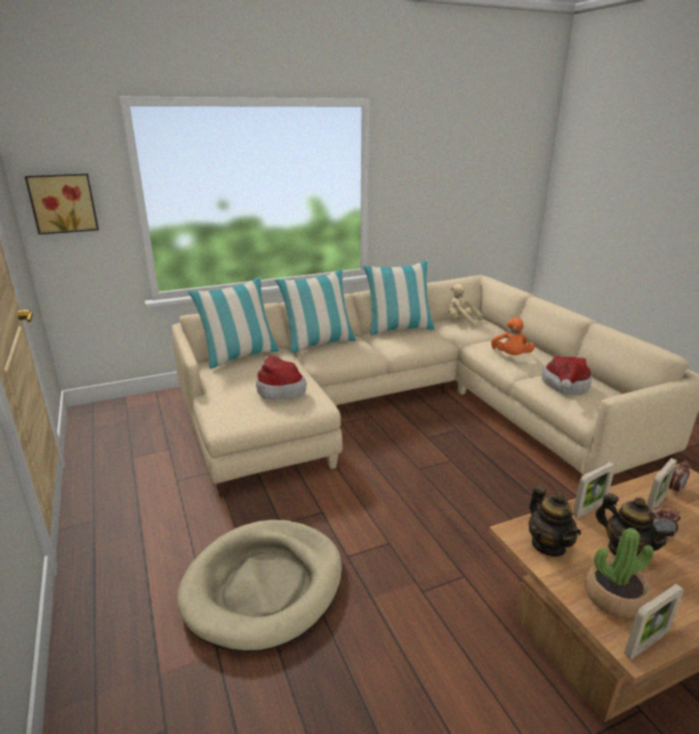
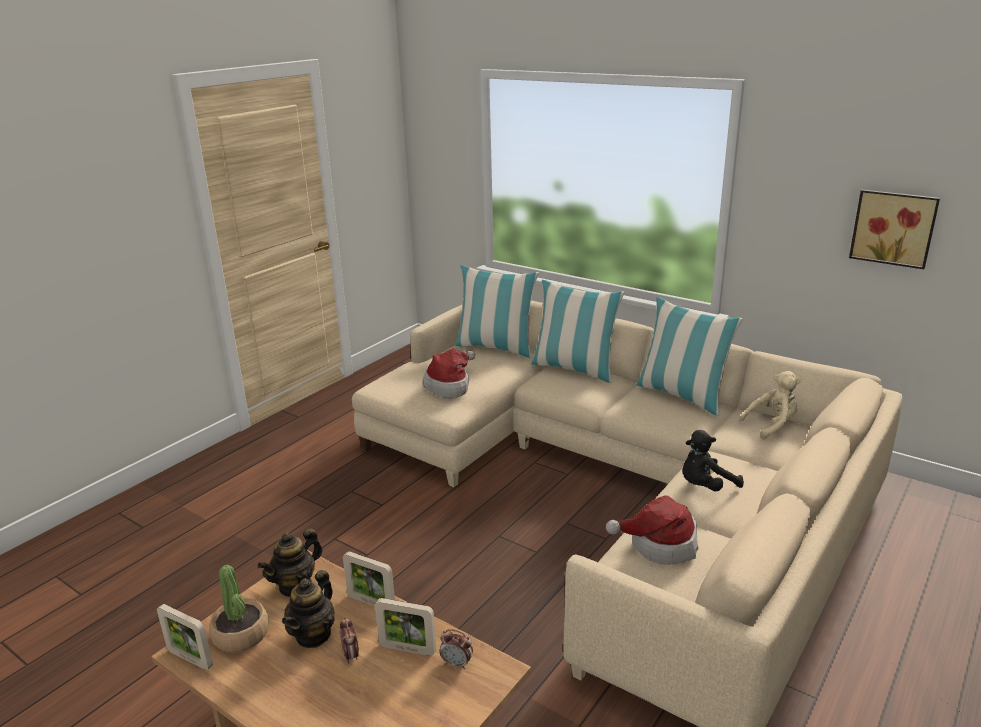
camera: 60 degrees right, 0 degrees up
picture [25,173,99,235] -> picture moved to [849,190,940,269]
beige dog bed [177,520,342,652] -> none
beige plush toy [448,284,483,327] -> beige plush toy turned 75 degrees clockwise [739,371,801,440]
orange plush toy [491,318,535,355] -> black plush toy [682,430,744,491]

